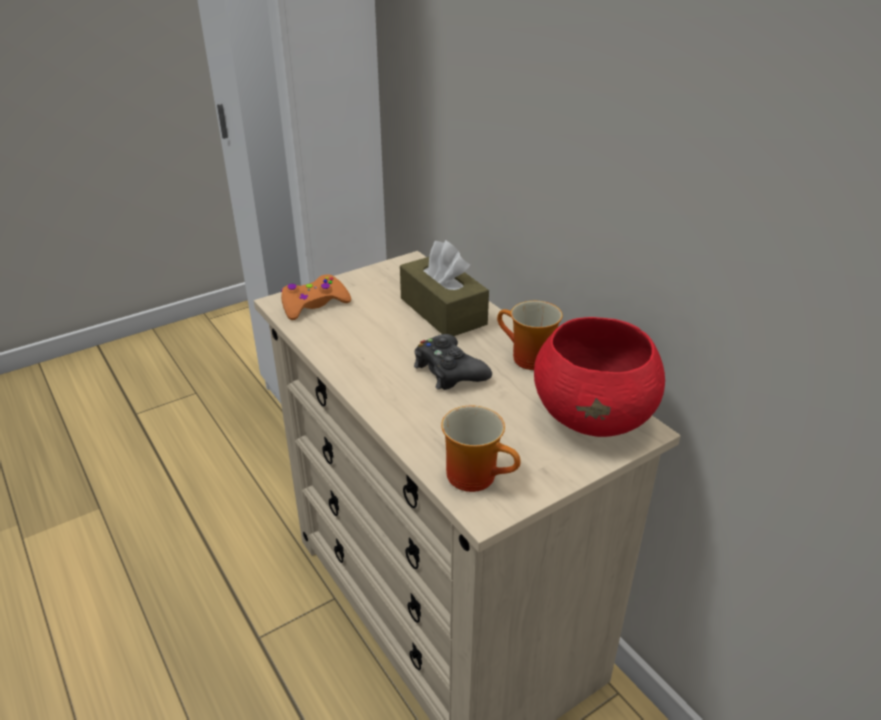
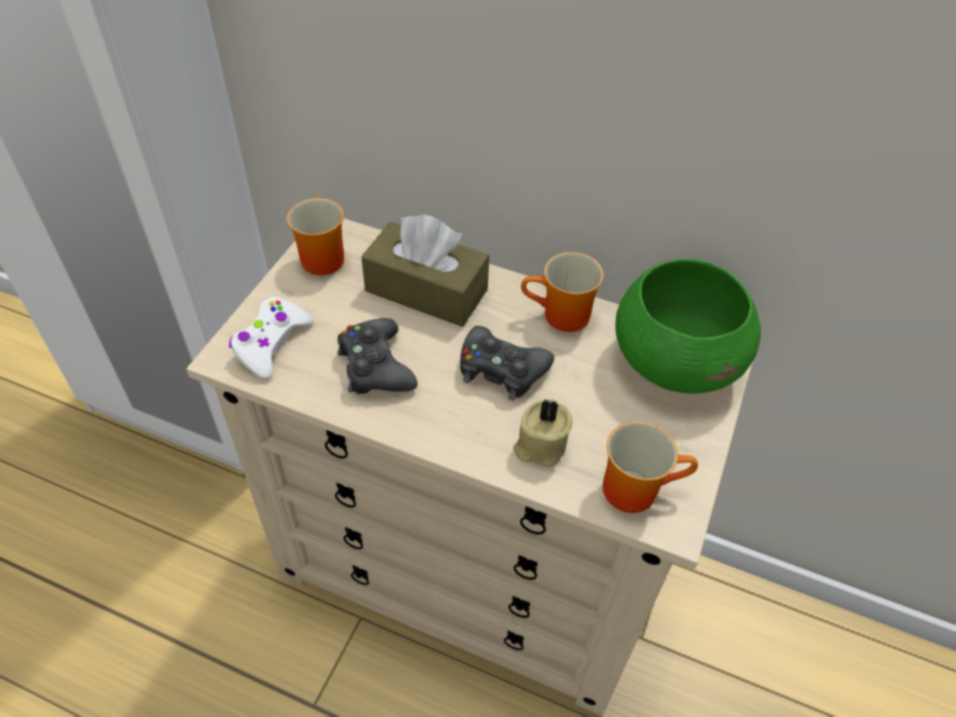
camera: 35 degrees left, 15 degrees up
orange game controller [281,274,351,320] -> white game controller [229,297,313,379]
red bowl [534,317,665,437] -> green bowl [615,259,761,394]
none -> mug [287,197,344,275]
none -> black game controller [337,318,418,394]
none -> beige candle [513,399,573,467]

